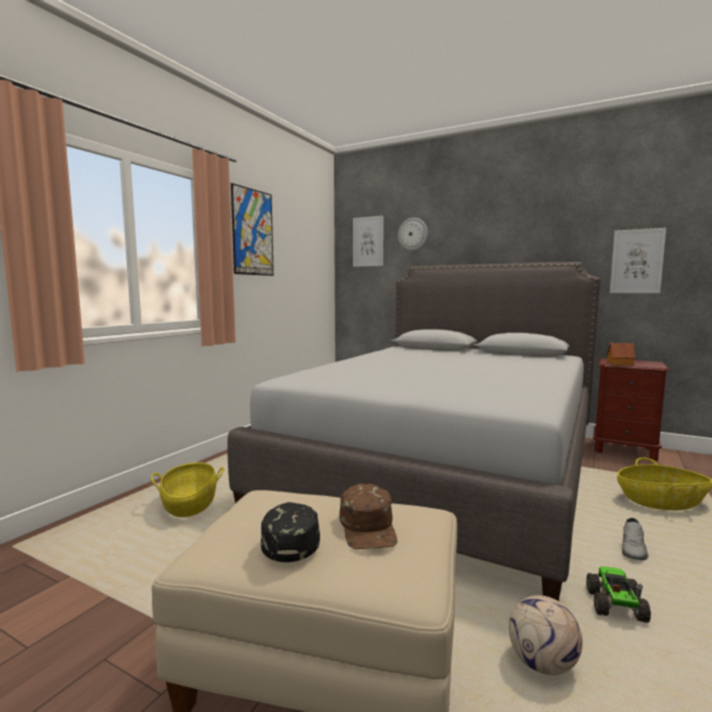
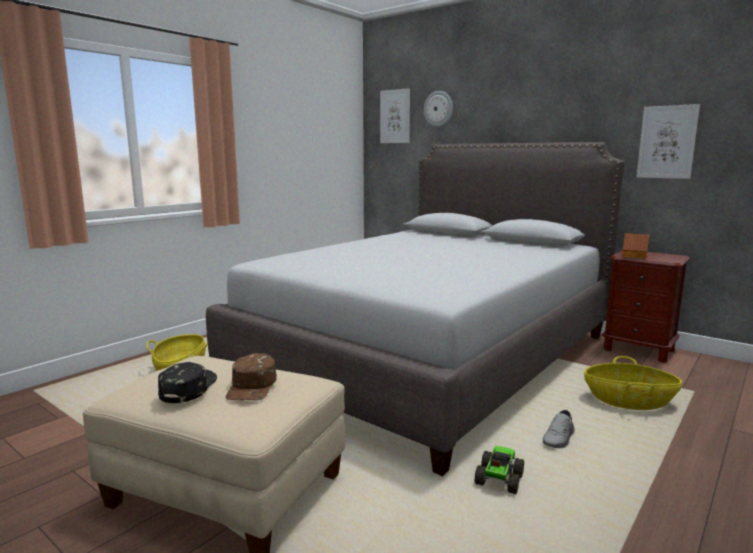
camera: 10 degrees right, 5 degrees up
picture [231,183,274,276] -> none
football [509,595,583,675] -> none

